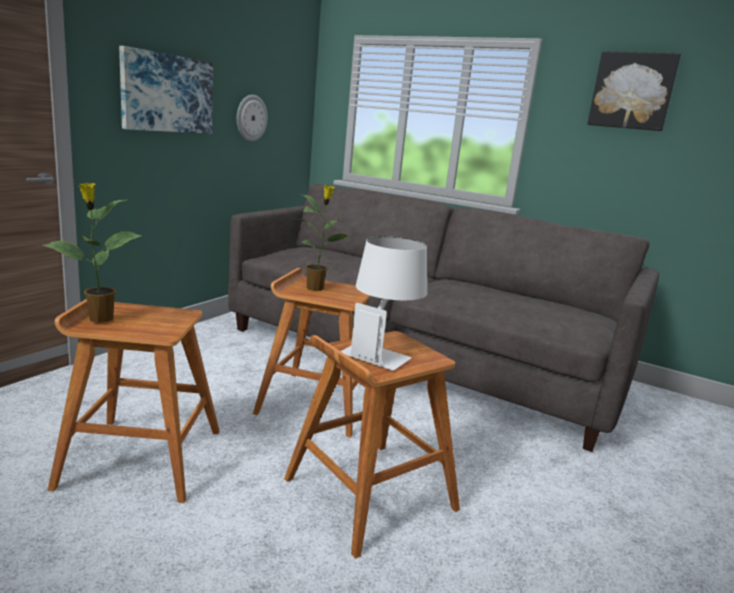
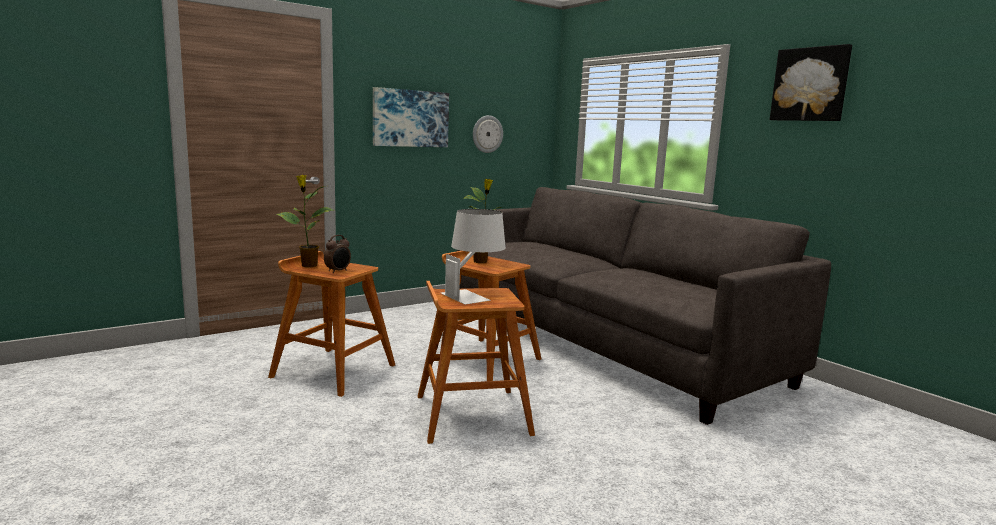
camera: 25 degrees right, 5 degrees down
none -> alarm clock [324,235,351,273]

